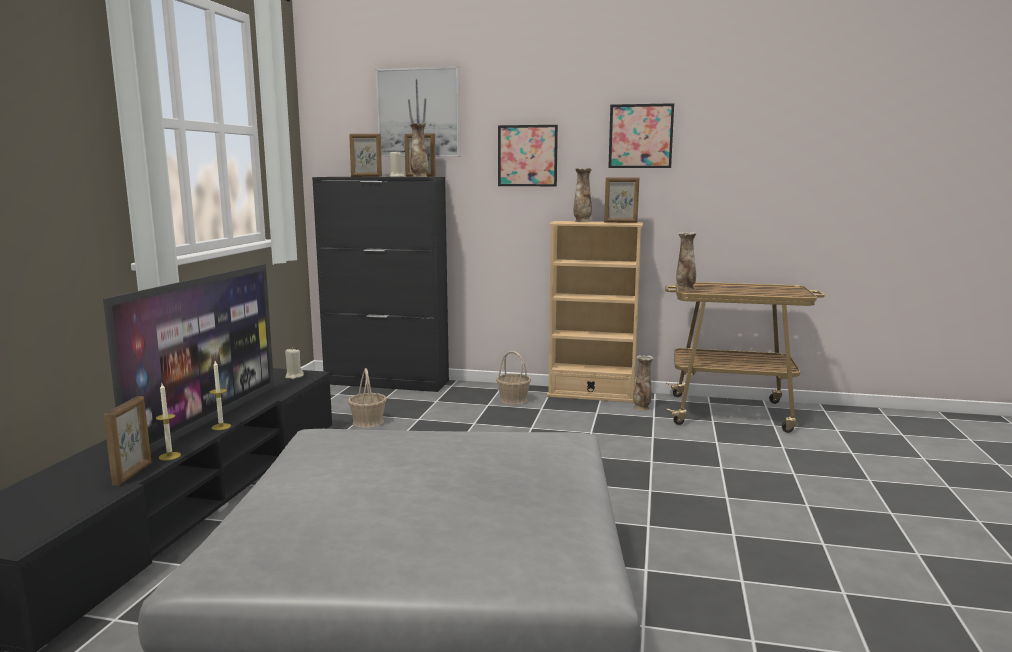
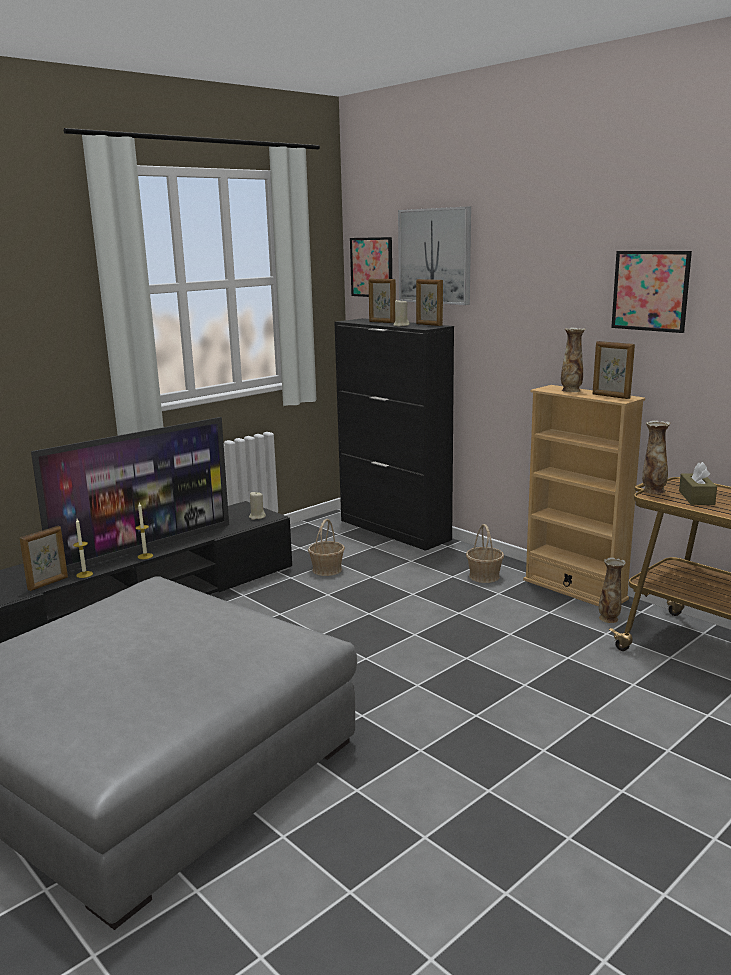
camera: 35 degrees right, 5 degrees up
vase [409,123,428,177] -> none
picture [498,125,558,186] -> picture moved to [350,237,392,297]
none -> brown tissue box [679,462,717,505]

